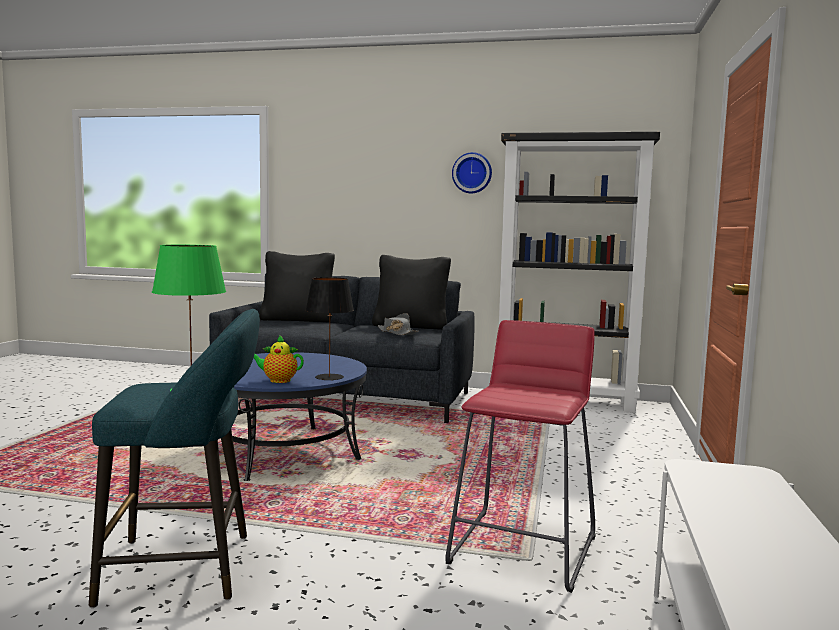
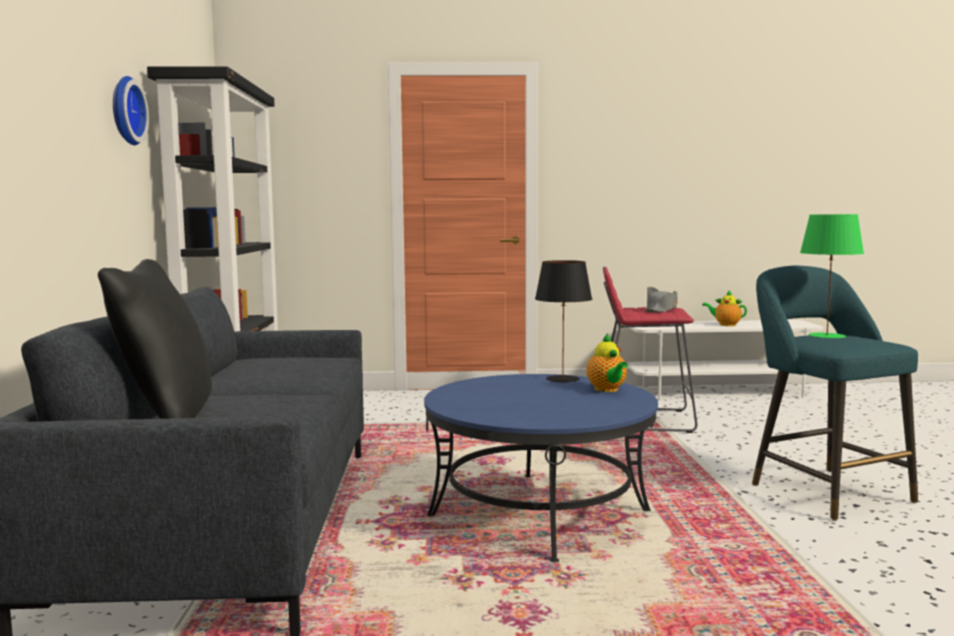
camera: 105 degrees left, 0 degrees up
black pillow [372,255,451,330] -> none
grey hat [378,313,418,335] -> grey hat moved to [645,287,678,313]
none -> teapot [702,290,747,326]

